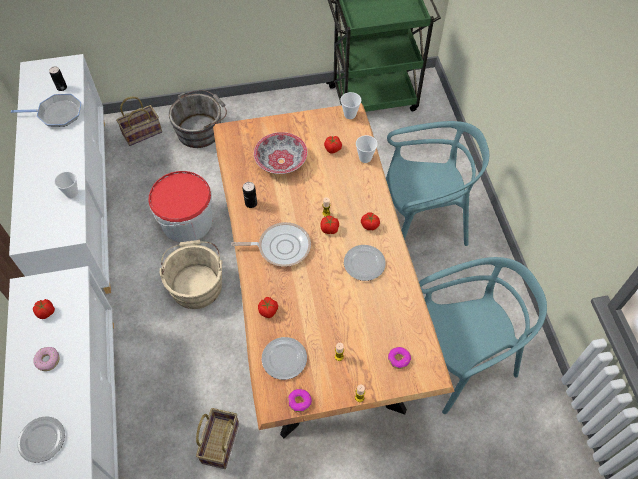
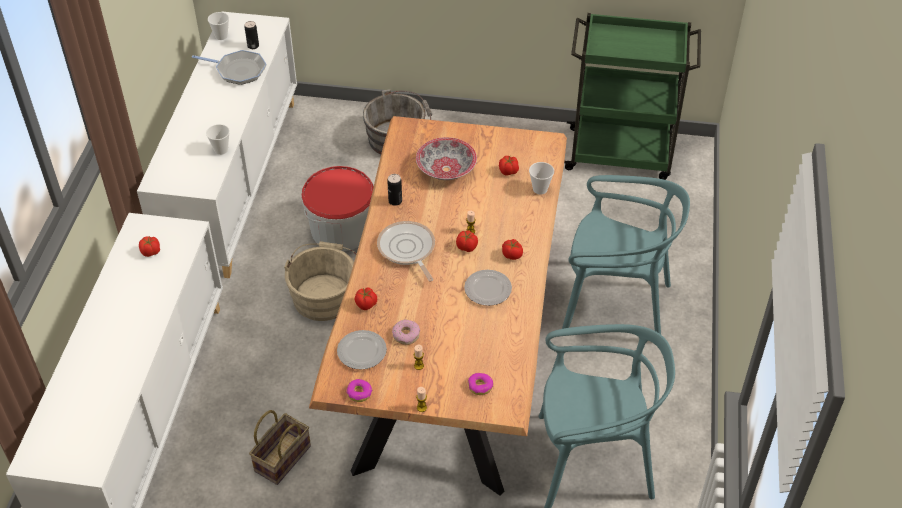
camera: 20 degrees right, 10 degrees down
plate [17,416,65,463] -> none
donut [33,347,59,371] -> donut moved to [392,320,420,345]
basket [116,97,162,146] -> none
frying pan [231,222,311,267] -> frying pan turned 135 degrees counterclockwise [377,221,435,282]
cup [340,92,361,119] -> cup moved to [208,12,229,40]

